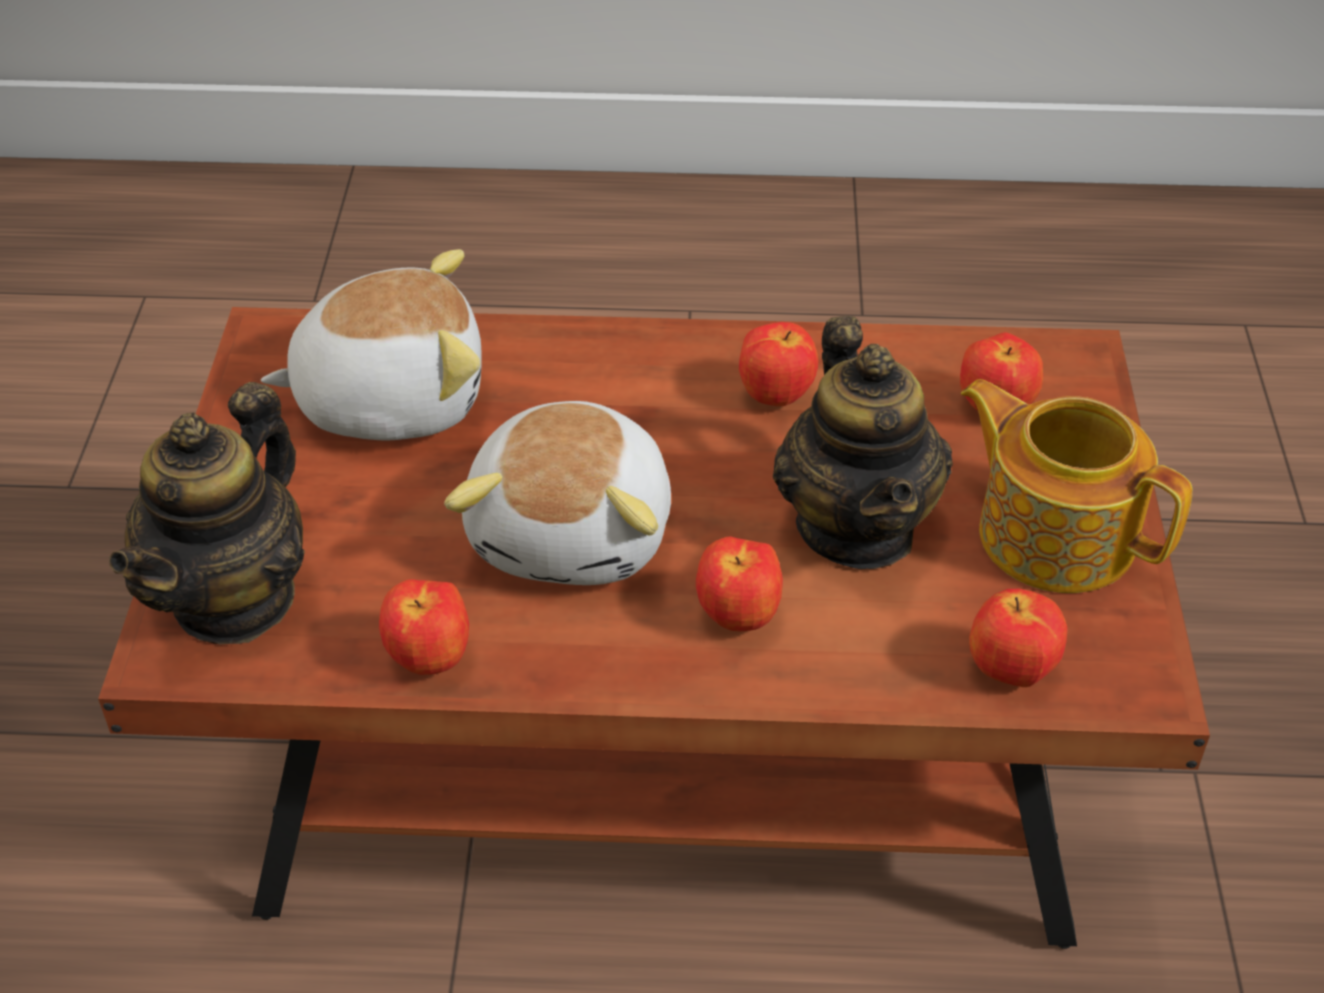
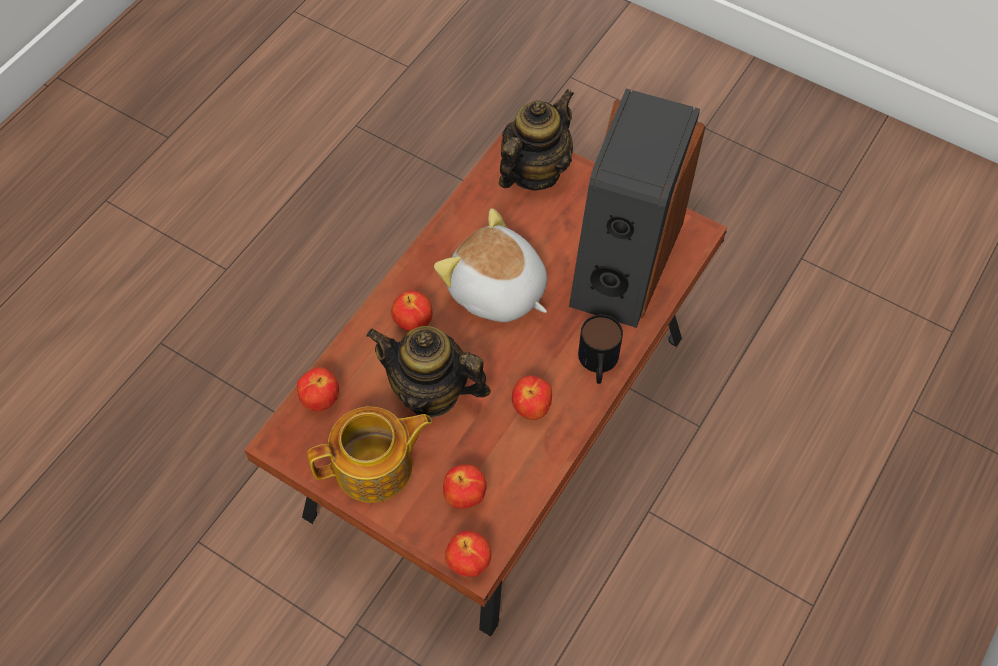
camera: 120 degrees right, 15 degrees up
teapot [109,382,305,644] -> teapot turned 75 degrees clockwise [499,89,574,191]
plush toy [261,249,482,441] -> speaker [569,88,706,328]
apple [379,579,469,675] -> apple moved to [445,531,491,577]
none -> mug [578,315,623,384]

